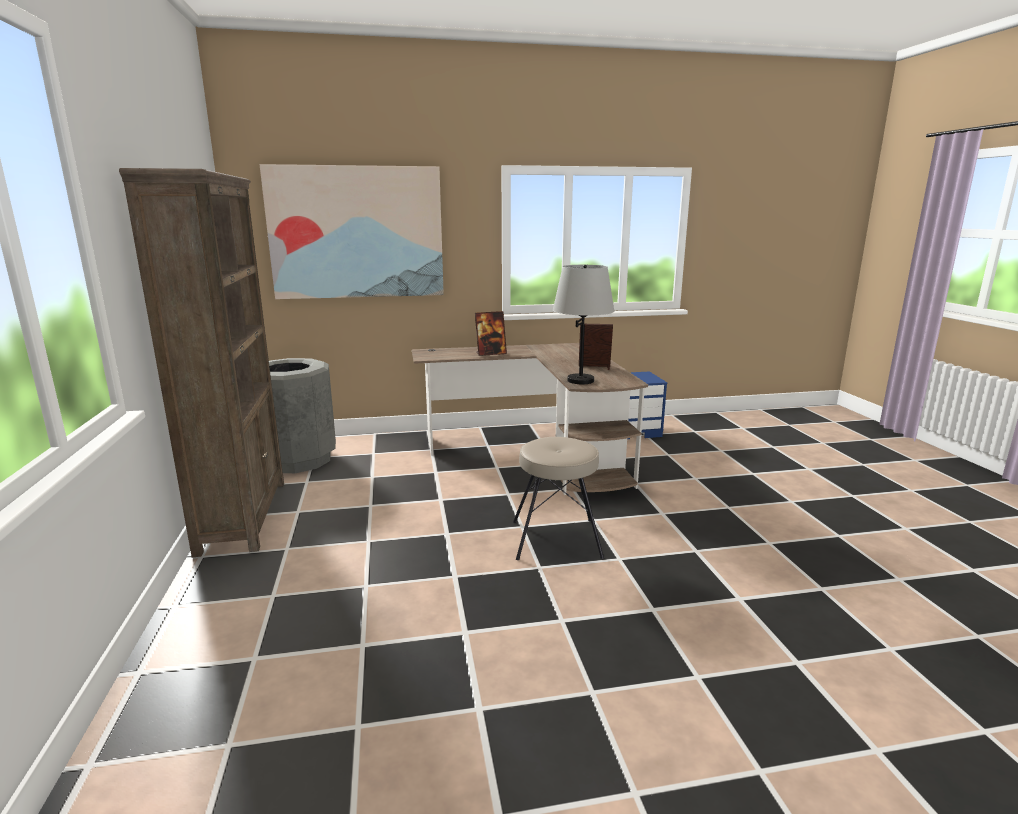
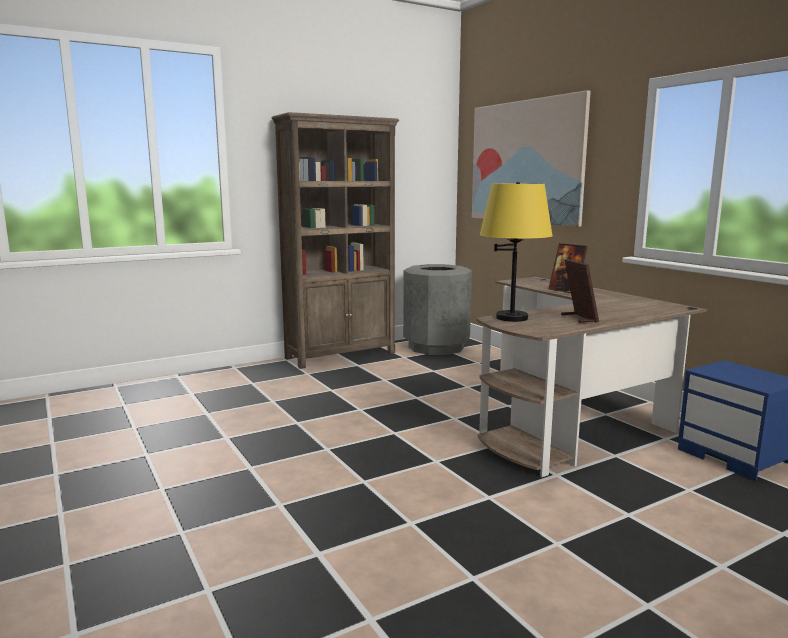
camera: 70 degrees right, 5 degrees down
beige stool [513,437,604,560] -> none
grey table lamp [553,265,614,384] -> yellow table lamp [480,182,553,322]

